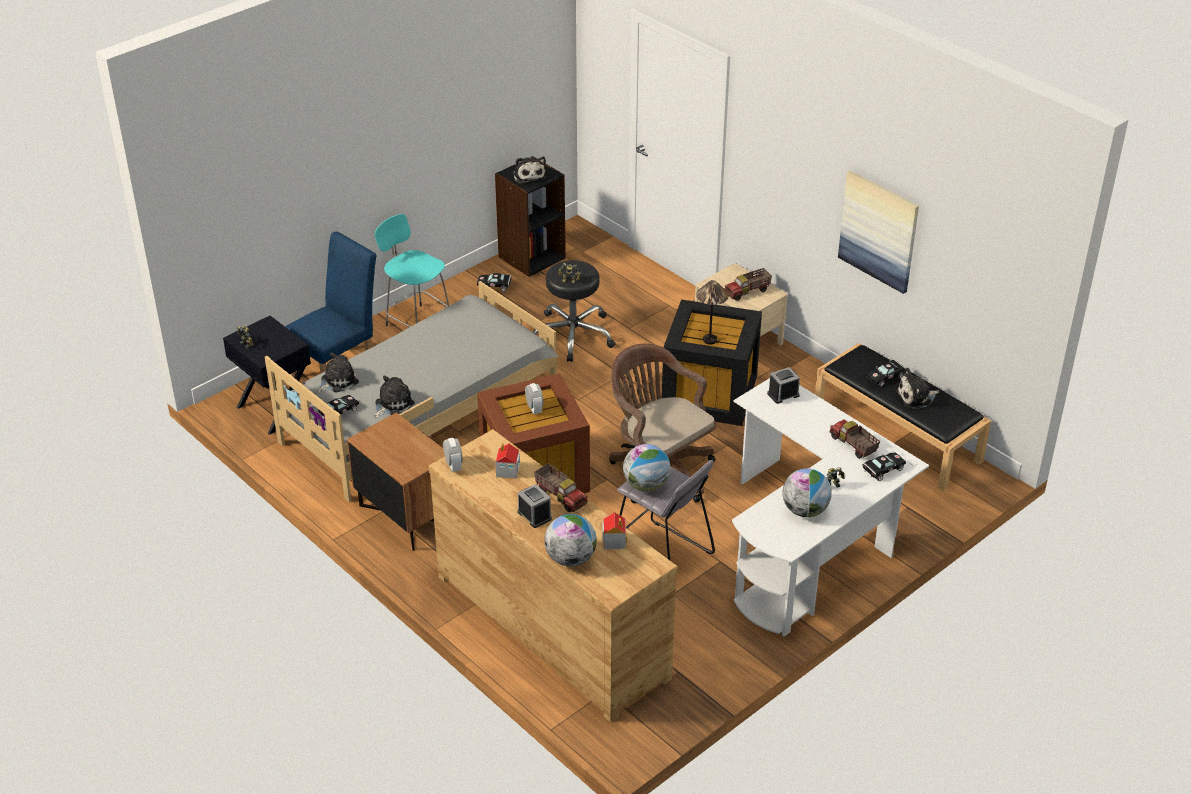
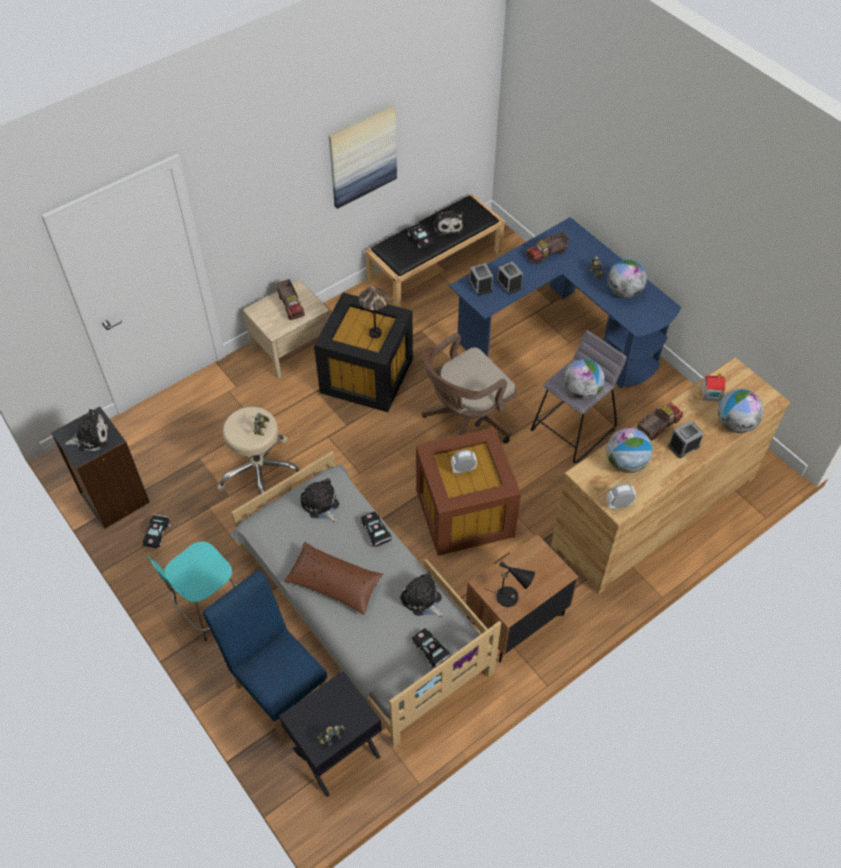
camera: 85 degrees left, 15 degrees up
plush toy [316,352,359,393] -> plush toy moved to [301,478,339,523]
toy house [495,443,520,479] -> globe [606,428,653,473]
black stool [533,260,616,362] -> beige stool [217,407,300,507]
white desk [732,378,929,637] -> blue desk [449,217,681,388]
black toy car [862,452,906,481] -> black toy car moved to [361,511,392,547]
none -> brown pillow [284,542,384,615]
none -> black table lamp [484,561,535,607]
none -> alarm clock [497,261,523,295]

